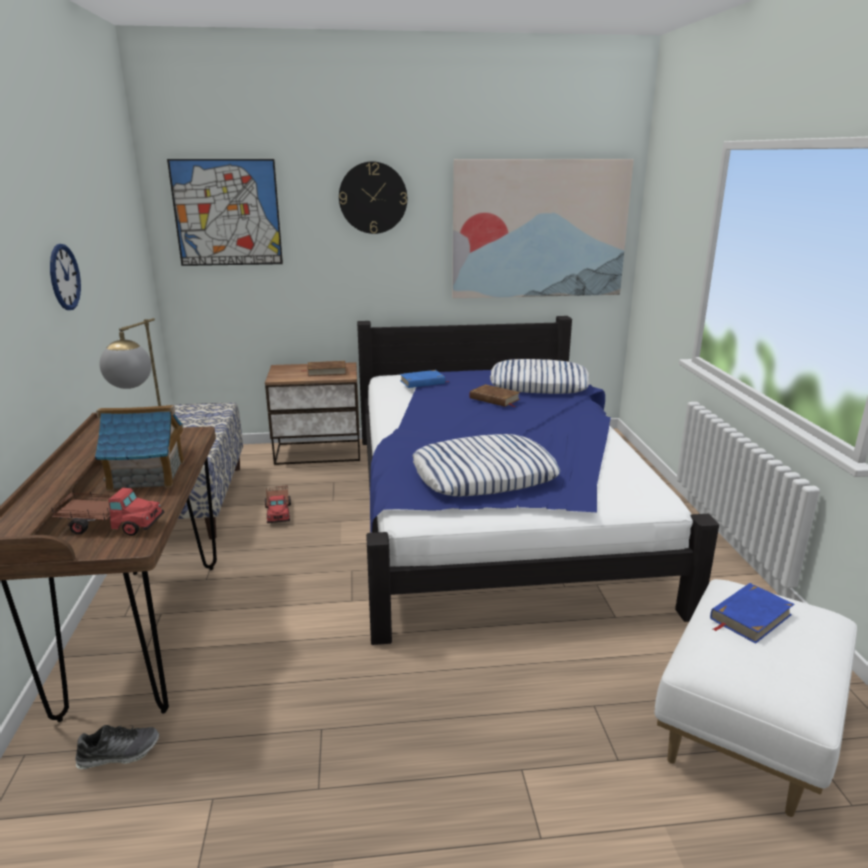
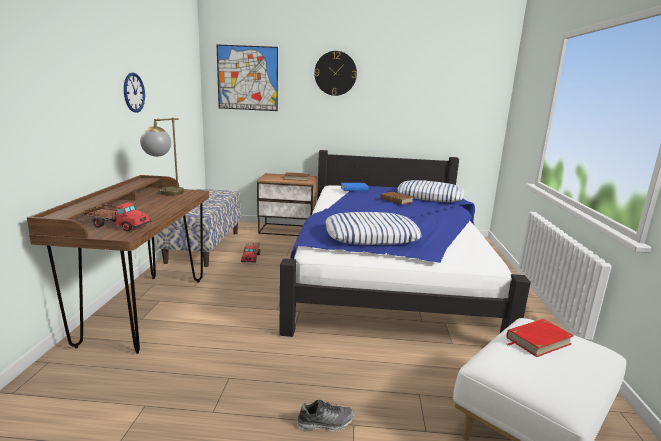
camera: 10 degrees right, 5 degrees down
shoe [75,725,159,769] -> shoe moved to [297,400,354,431]
toy house [95,405,184,491] -> none
picture [452,159,634,298] -> none
blue book [710,583,794,644] -> red book [507,319,574,357]

